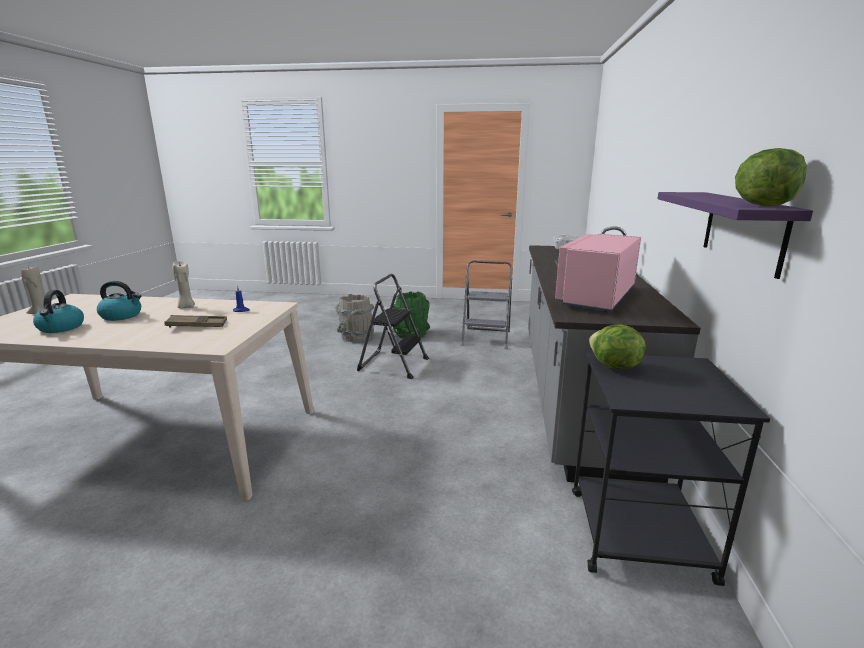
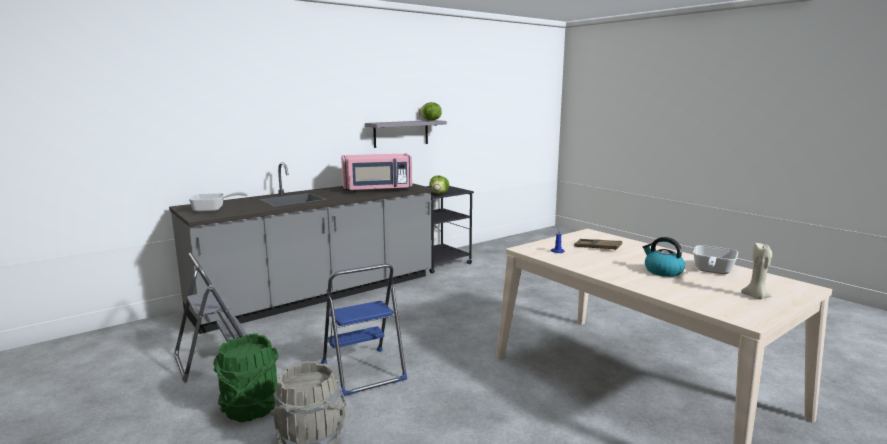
camera: 135 degrees left, 5 degrees down
kettle [33,290,84,333] -> frying pan [693,245,738,274]
beige candle [173,261,195,309] -> none
black step ladder [357,274,429,379] -> blue step ladder [321,264,407,396]
purple shelf [657,192,813,279] -> grey shelf [365,120,447,148]

